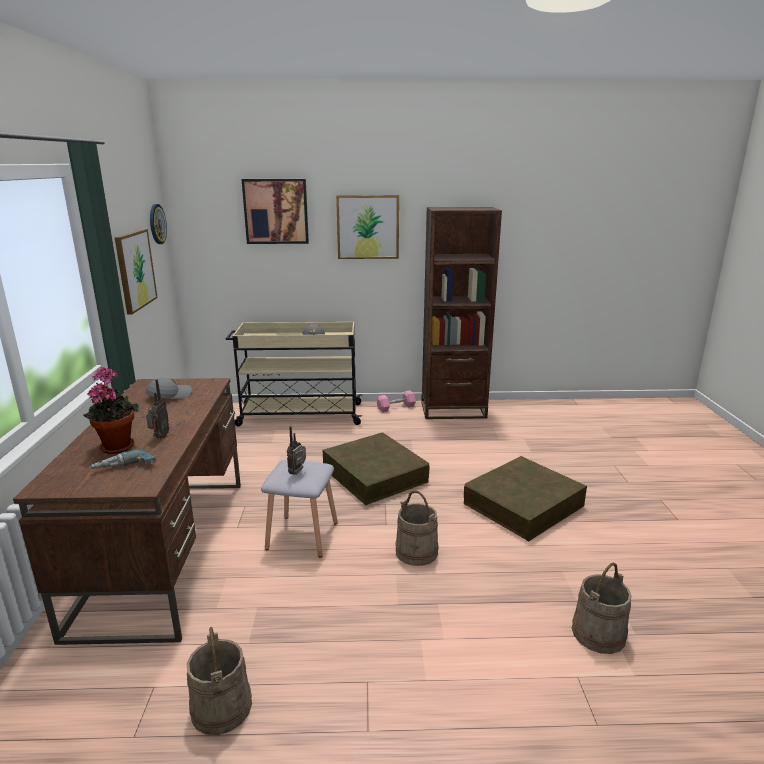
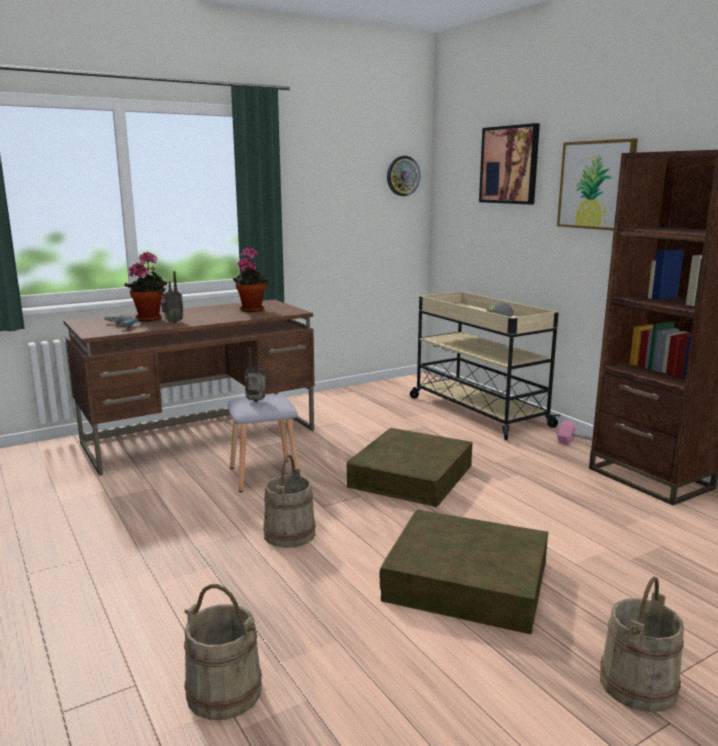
camera: 60 degrees right, 5 degrees down
picture [115,229,158,315] -> none
grey cap [145,378,192,399] -> potted plant [233,247,270,312]
beige bucket [187,627,252,735] -> beige bucket moved to [600,577,684,712]

